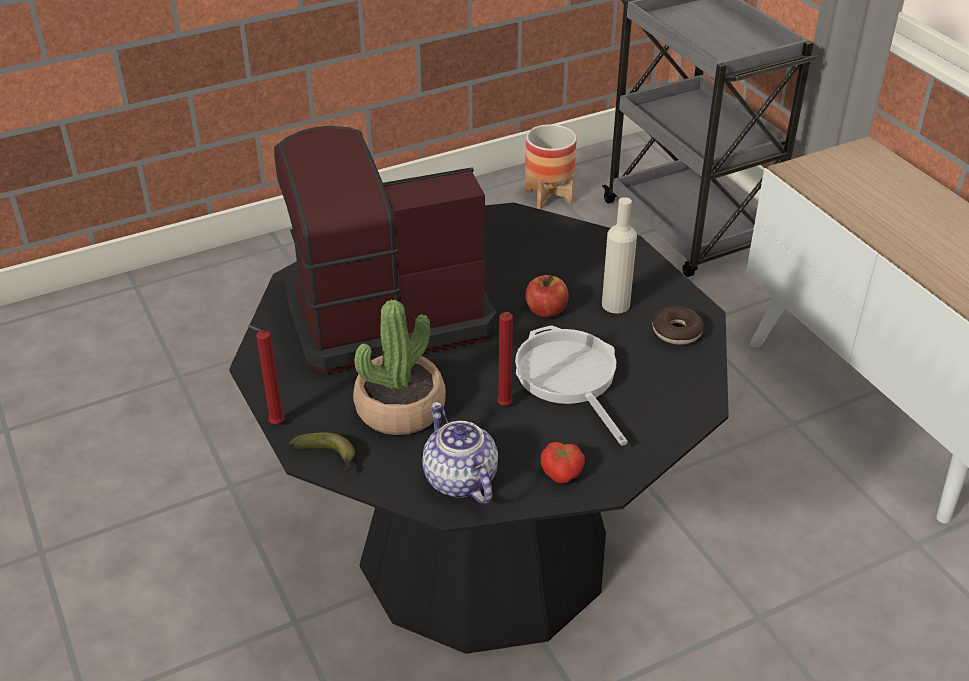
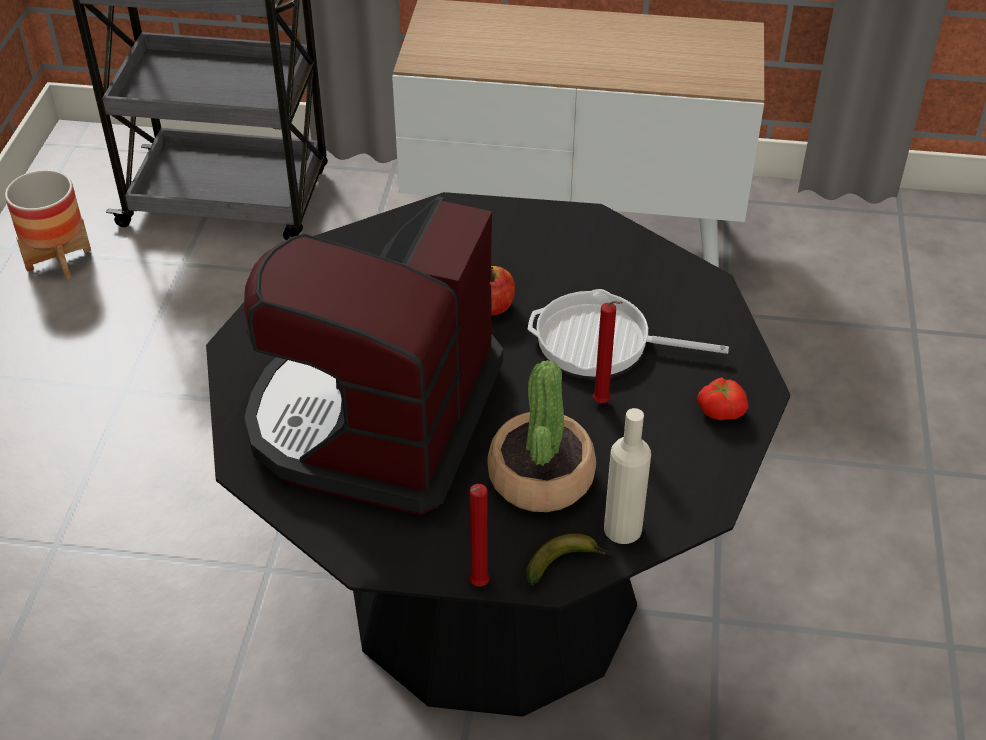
camera: 55 degrees left, 5 degrees up
teapot [422,402,498,504] -> none
beige bottle [602,197,637,313] -> beige bottle moved to [604,408,651,544]
donut [653,306,704,345] -> none

